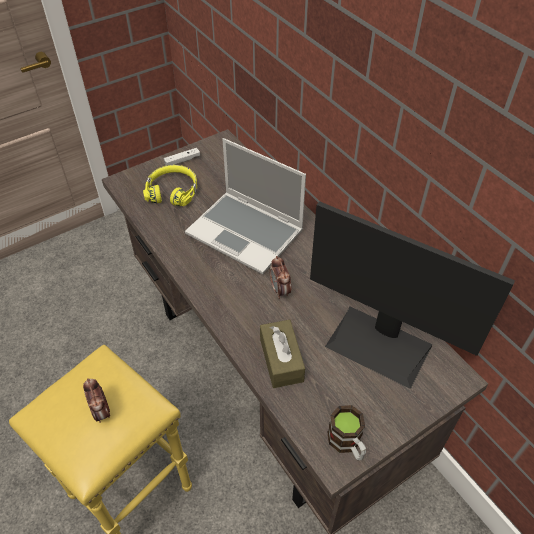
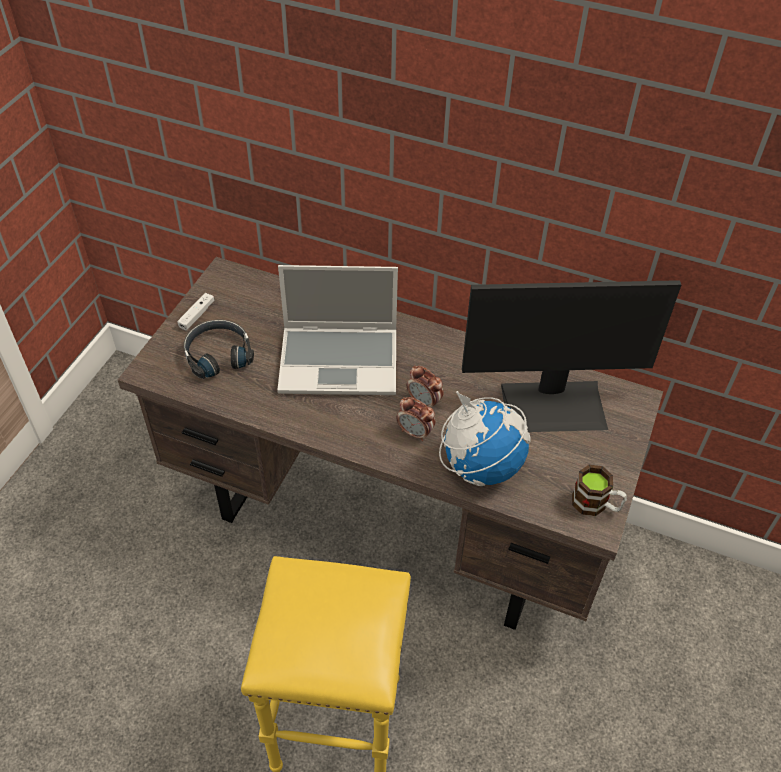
camera: 35 degrees left, 0 degrees up
alarm clock [83,378,110,423] -> alarm clock moved to [396,397,435,441]
yellow headphones [143,165,197,206] -> black headphones [184,319,254,379]
brown tissue box [260,320,305,388] -> globe [439,391,531,486]

